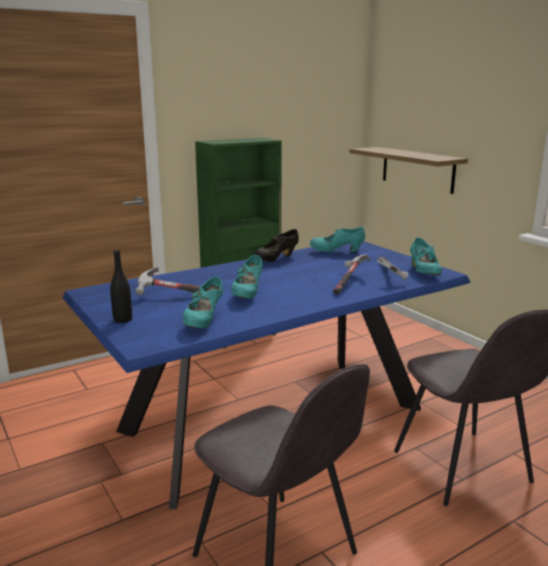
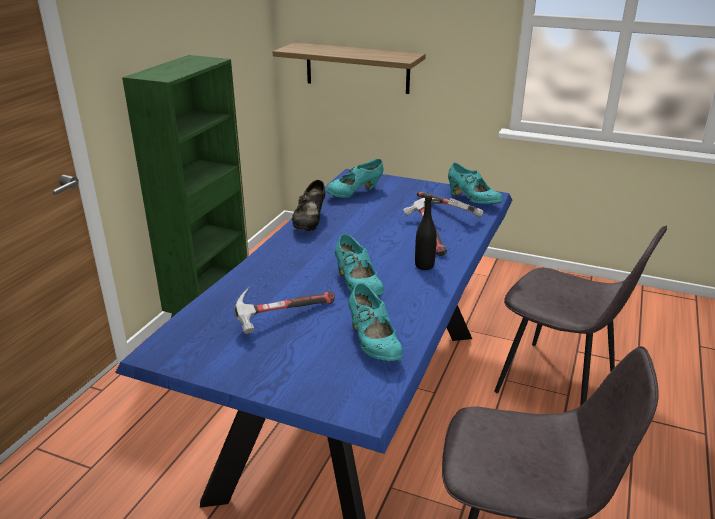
camera: 35 degrees left, 10 degrees up
black bottle [110,249,132,323] -> black bottle moved to [415,194,437,270]

